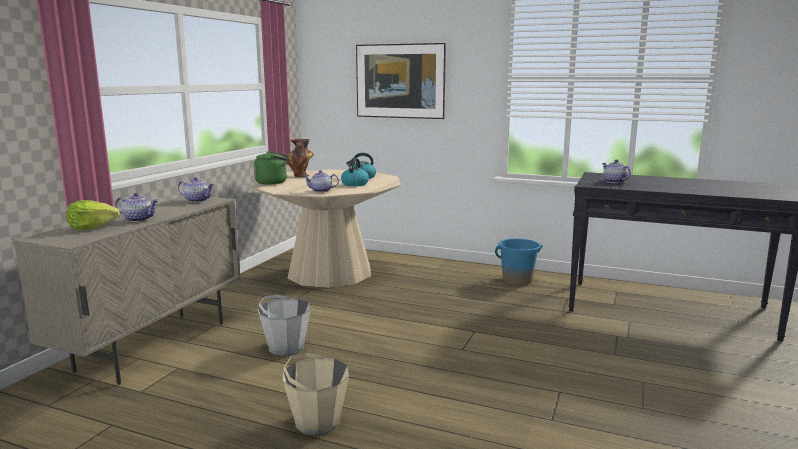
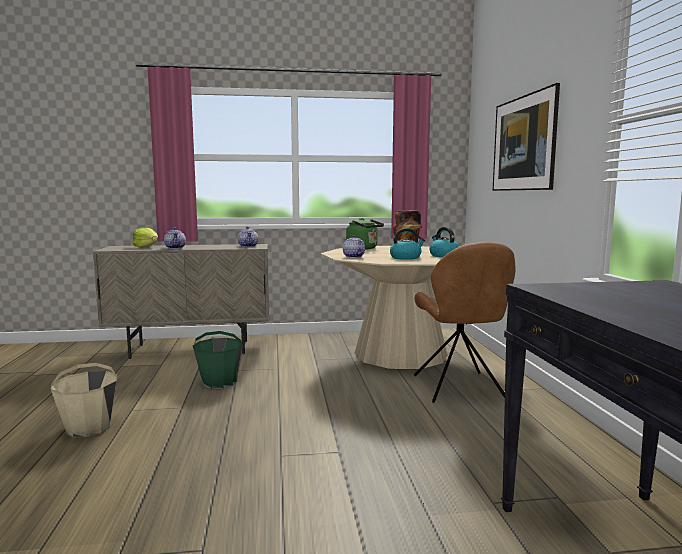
camera: 60 degrees right, 5 degrees down
grey bucket [258,295,311,356] -> green bucket [193,331,243,389]
blue bucket [495,238,543,286] -> none
teapot [602,160,631,183] -> none
none -> brown chair [414,242,515,403]

